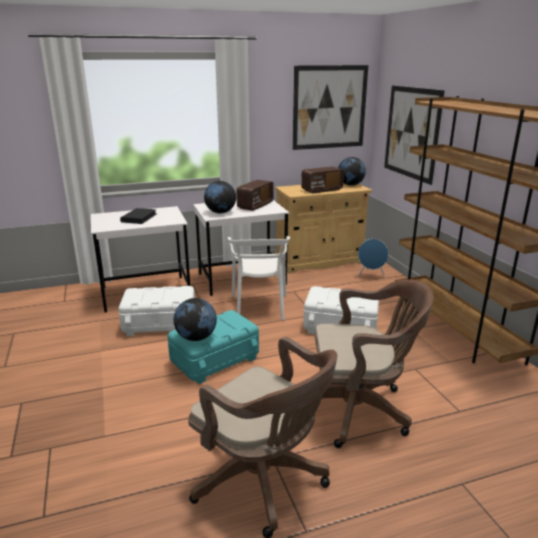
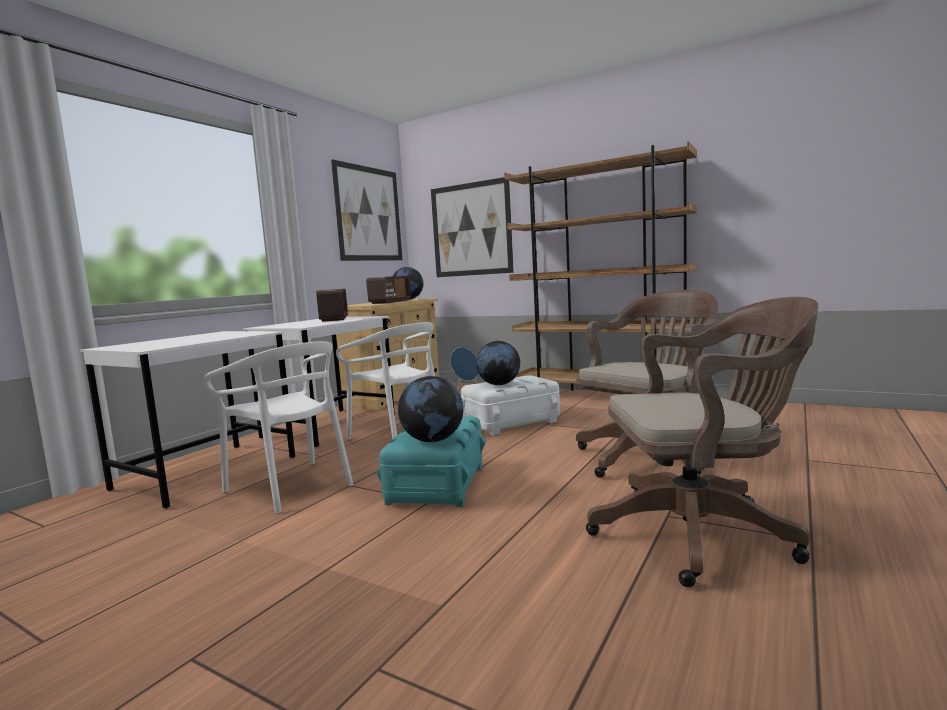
camera: 40 degrees left, 15 degrees down
white storage box [118,286,195,336] -> white chair [204,341,353,514]
black book [120,208,157,224] -> none
globe [204,181,236,213] -> globe moved to [476,341,520,385]

